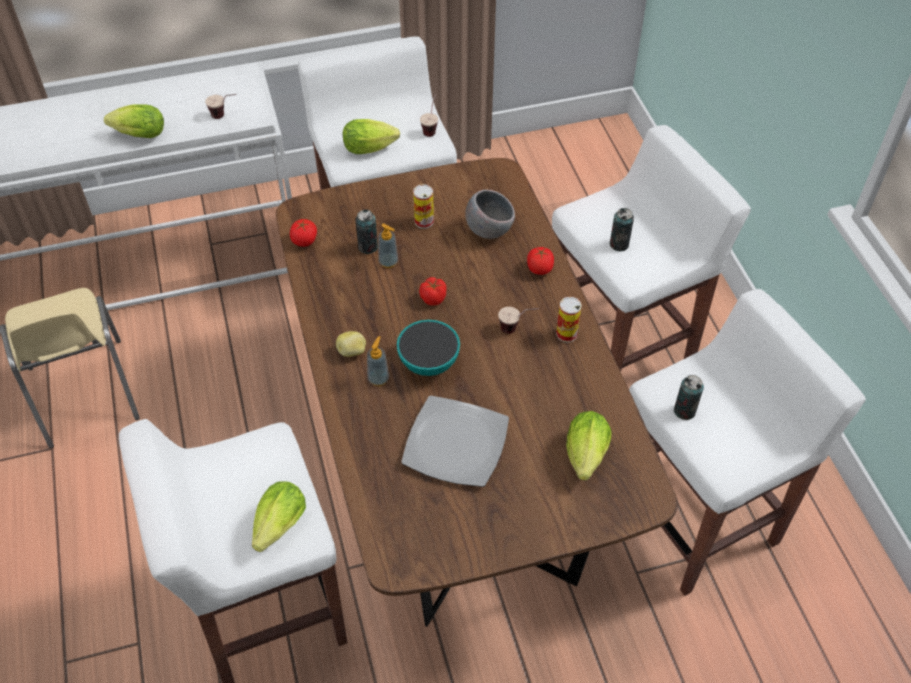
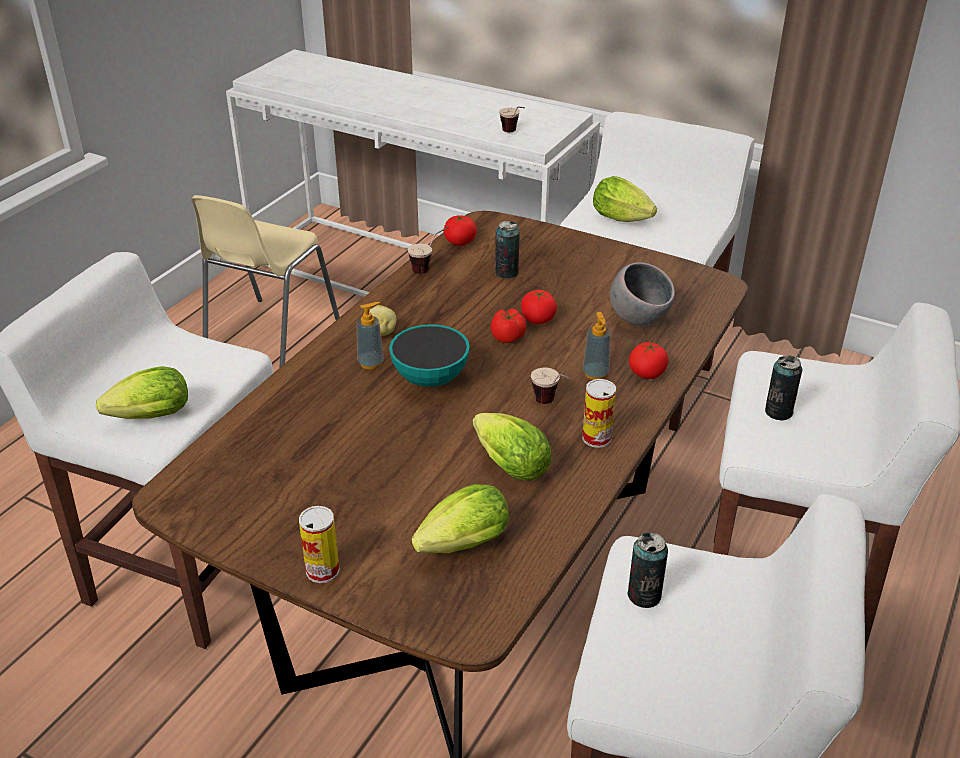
camera: 45 degrees right, 15 degrees down
lettuce [104,104,164,138] -> lettuce moved to [473,413,551,481]
soap dispenser [378,223,398,268] -> soap dispenser moved to [583,312,611,380]
plate [401,396,509,487] -> none
can [413,184,434,229] -> can moved to [299,506,340,583]
cup [420,94,438,137] -> cup moved to [408,227,448,274]
none -> tomato [521,290,557,324]

